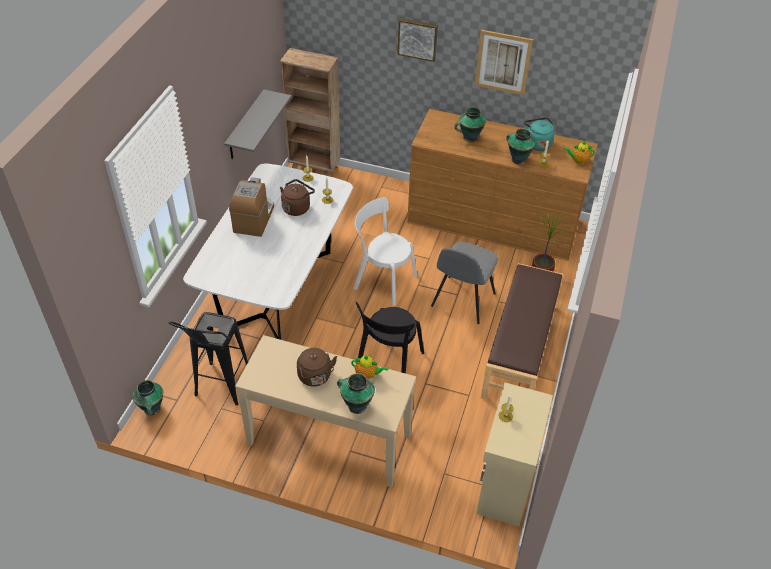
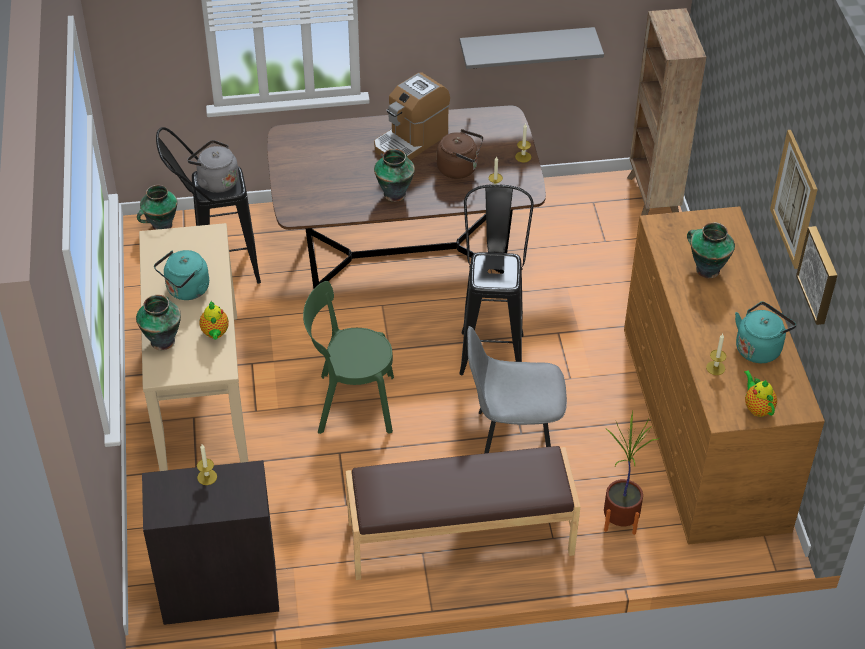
camera: 65 degrees right, 0 degrees up
white dining table [183,163,353,340] -> brown dining table [267,105,546,289]
coffee machine [229,177,274,237] -> coffee machine turned 150 degrees clockwise [374,72,450,160]
brown kettle [297,348,337,387] -> turquoise kettle [154,250,209,300]
white chair [354,197,417,306] -> black stool [459,184,534,375]
black chair [356,302,424,374] -> green chair [303,281,394,434]
picture [398,18,438,62] -> picture moved to [796,226,838,325]
beige cabinet [476,383,553,526] -> black cabinet [142,460,279,625]
vase [506,128,535,165] -> vase moved to [374,149,415,202]
none -> grey kettle [187,140,239,193]

